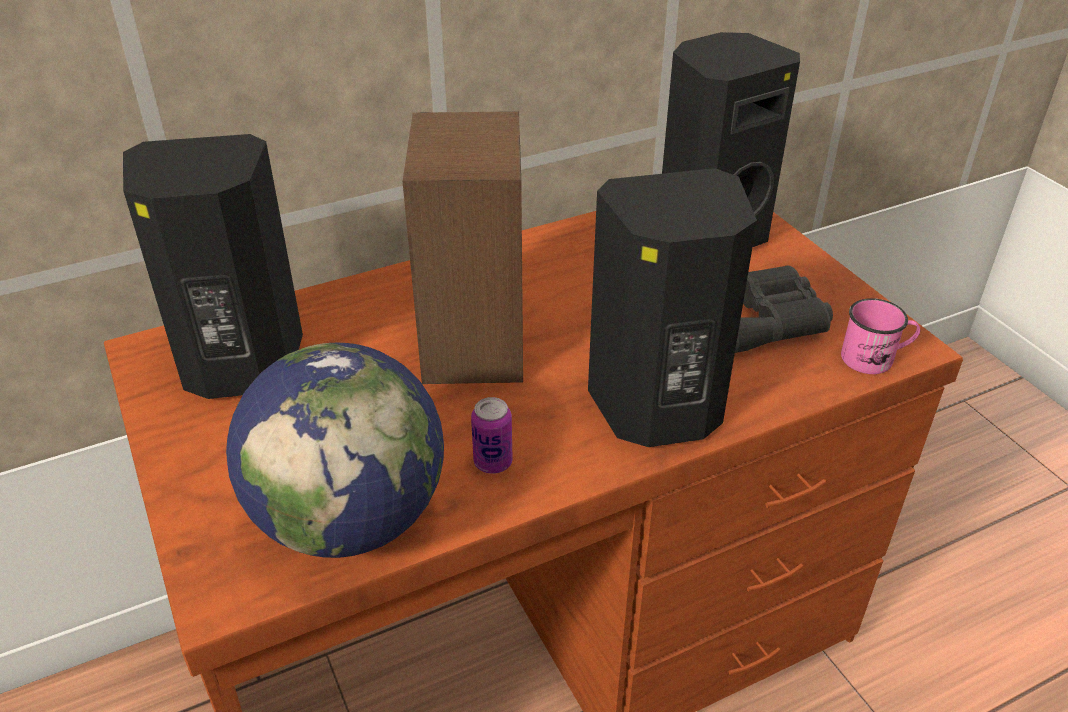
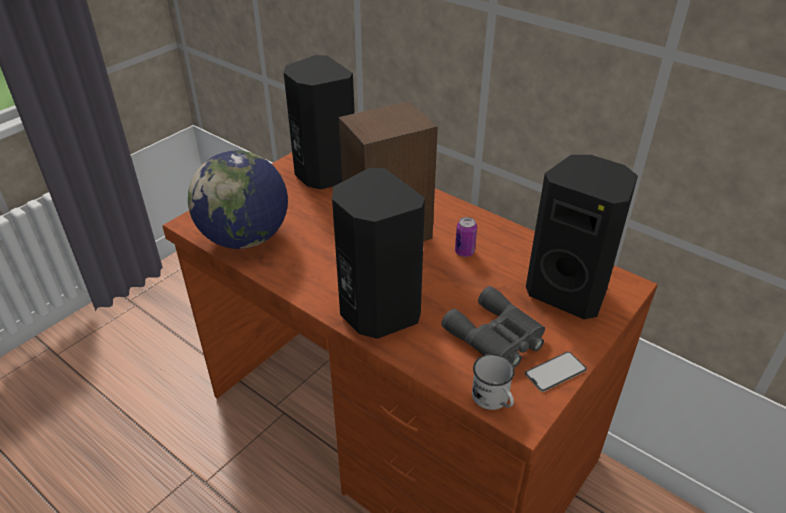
camera: 65 degrees right, 0 degrees up
can [471,397,513,474] -> can moved to [455,217,477,257]
pink mug [841,298,920,374] -> white mug [472,354,515,410]
none -> phone [525,352,587,392]

